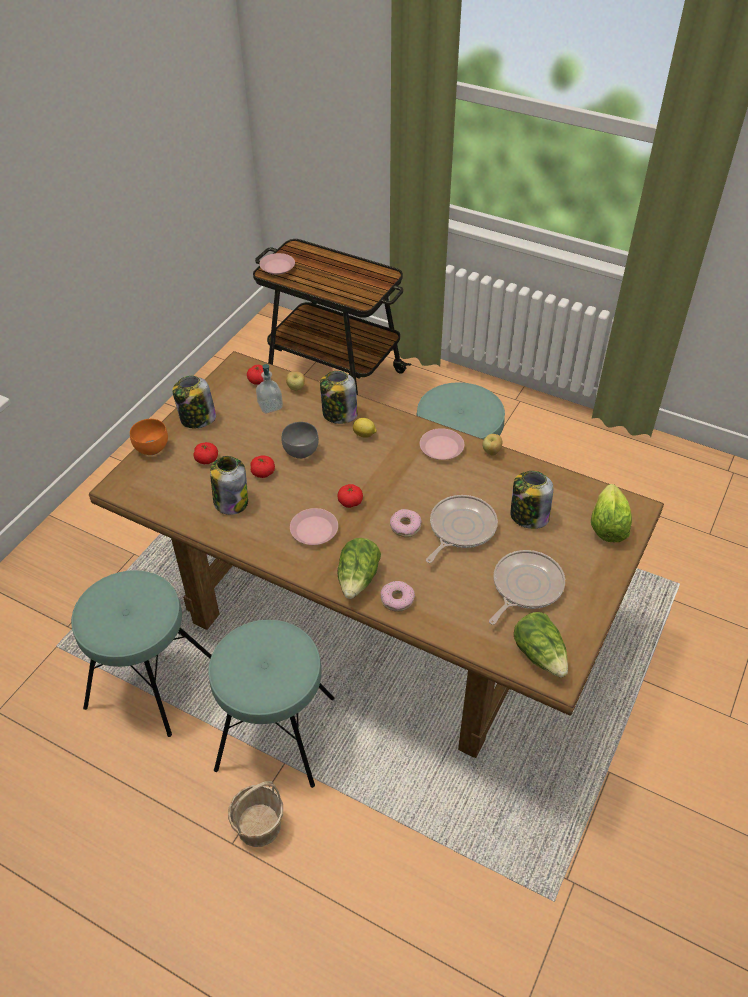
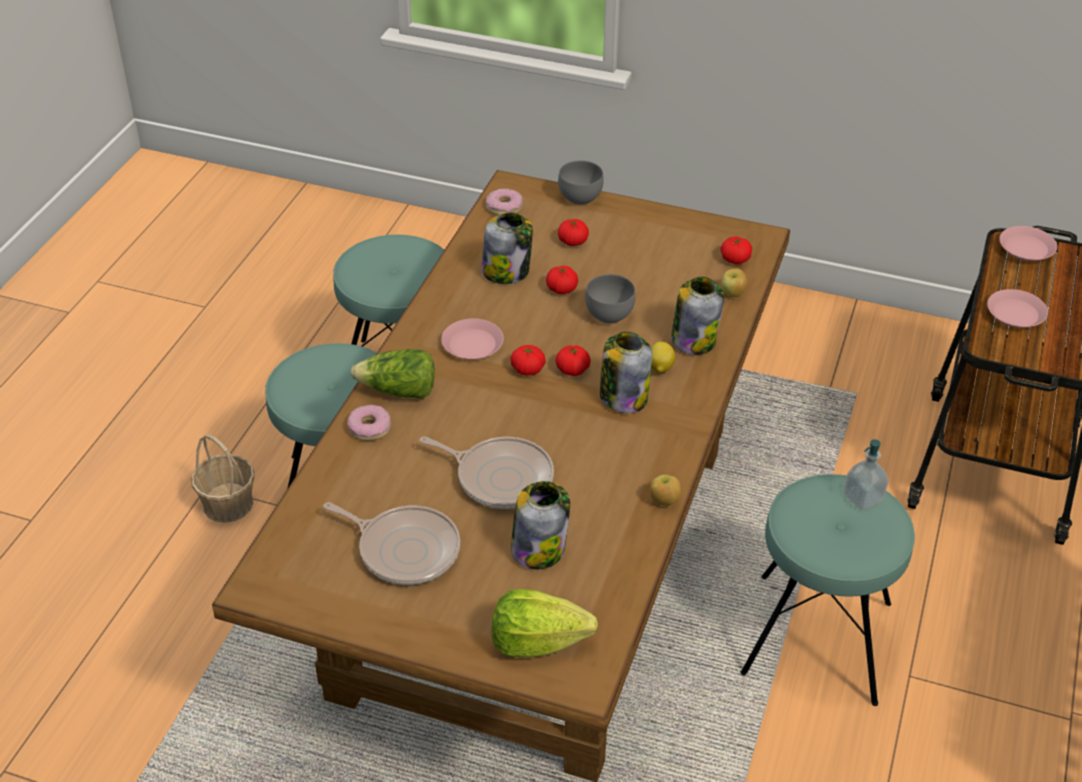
camera: 80 degrees right, 5 degrees down
orange bowl [130,419,168,455] -> grey bowl [558,160,604,205]
jar [172,376,216,428] -> jar moved to [600,332,652,413]
soap dispenser [256,364,283,413] -> soap dispenser moved to [844,439,889,510]
donut [390,509,422,537] -> donut moved to [486,189,523,215]
pink plate [420,428,464,460] -> pink plate moved to [987,289,1048,328]
lettuce [514,612,568,677] -> none
none -> tomato [555,345,591,376]

